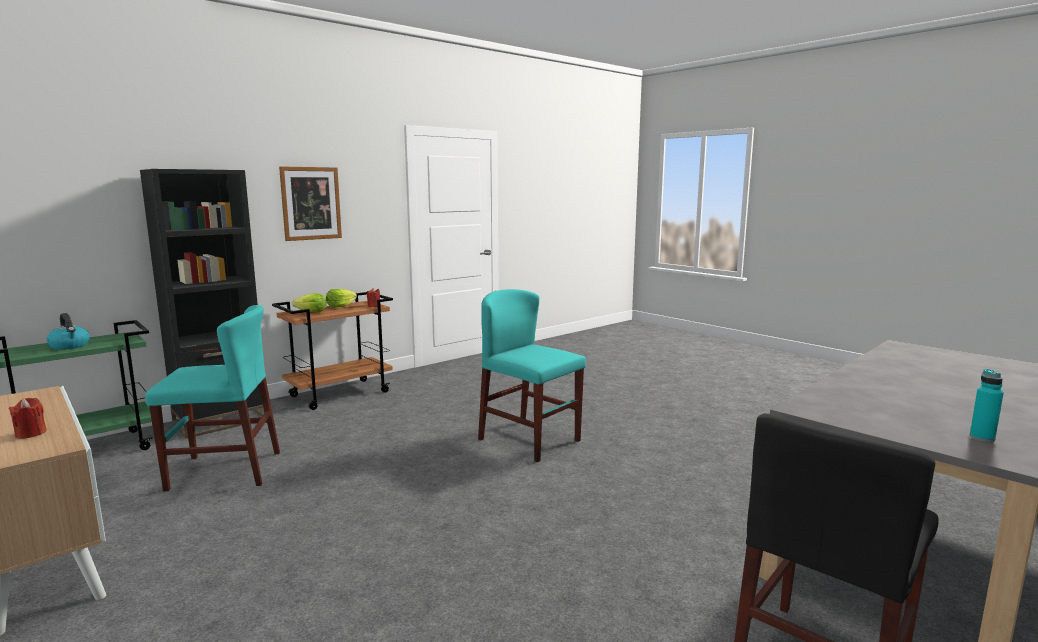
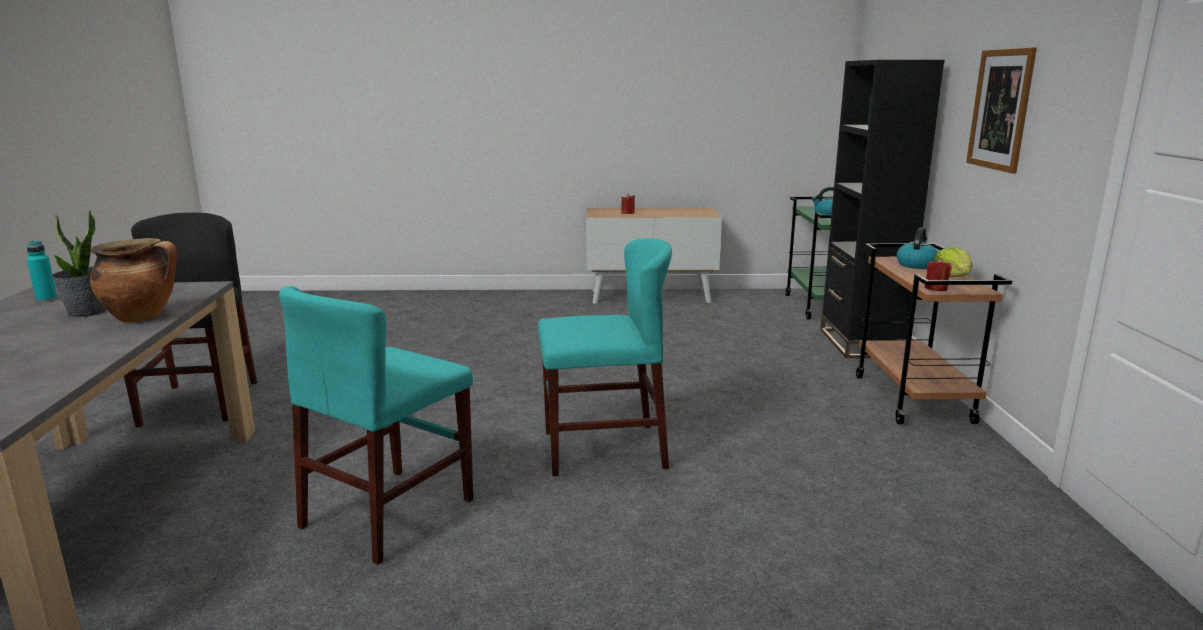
camera: 130 degrees right, 5 degrees up
turquoise chair [145,305,280,492] -> turquoise chair moved to [279,286,473,565]
lettuce [292,293,326,312] -> kettle [897,227,938,269]
none -> potted plant [51,210,107,317]
none -> cooking pot [90,238,177,323]

